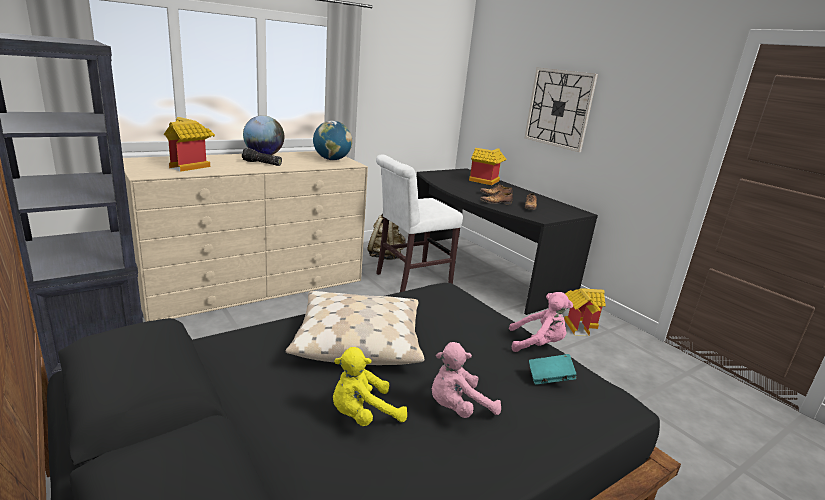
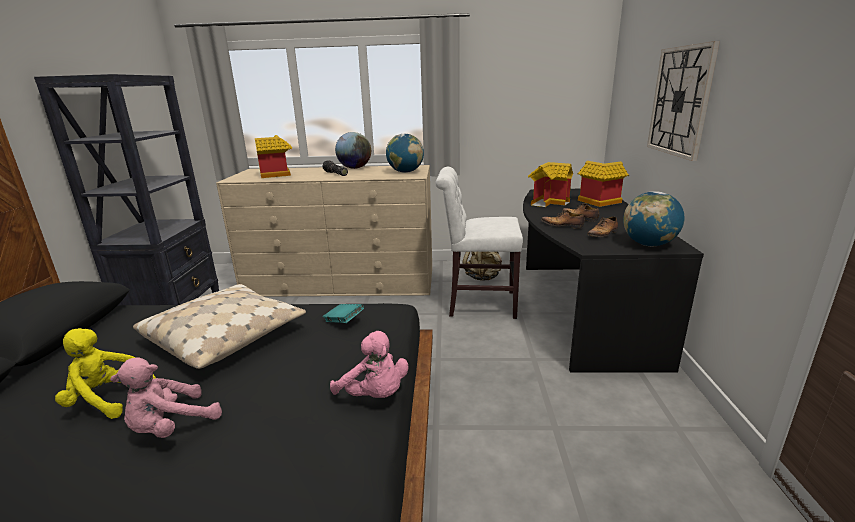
camera: 40 degrees right, 0 degrees up
pink plush toy [431,342,501,418] -> pink plush toy turned 60 degrees counterclockwise [110,357,222,438]
turquoise book [529,354,577,385] -> turquoise book moved to [323,304,364,323]
toy house [564,288,606,336] -> toy house moved to [528,162,573,207]
none -> globe [623,191,685,246]

